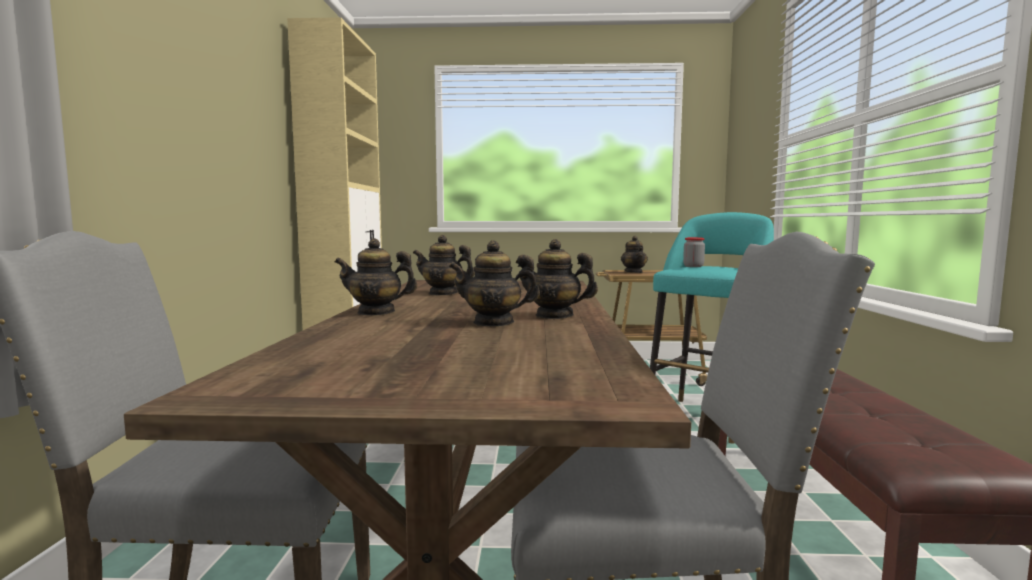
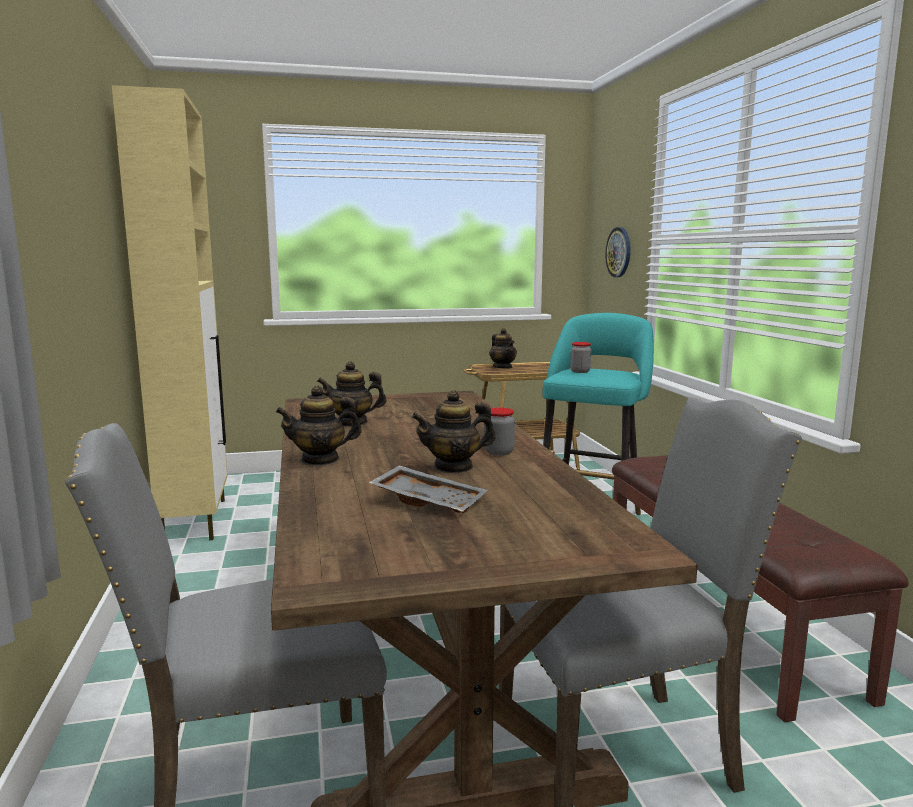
camera: 15 degrees left, 5 degrees up
teapot [515,239,598,319] -> jar [484,407,515,456]
none -> grey tray [369,465,488,513]
none -> wall clock [605,227,631,277]

